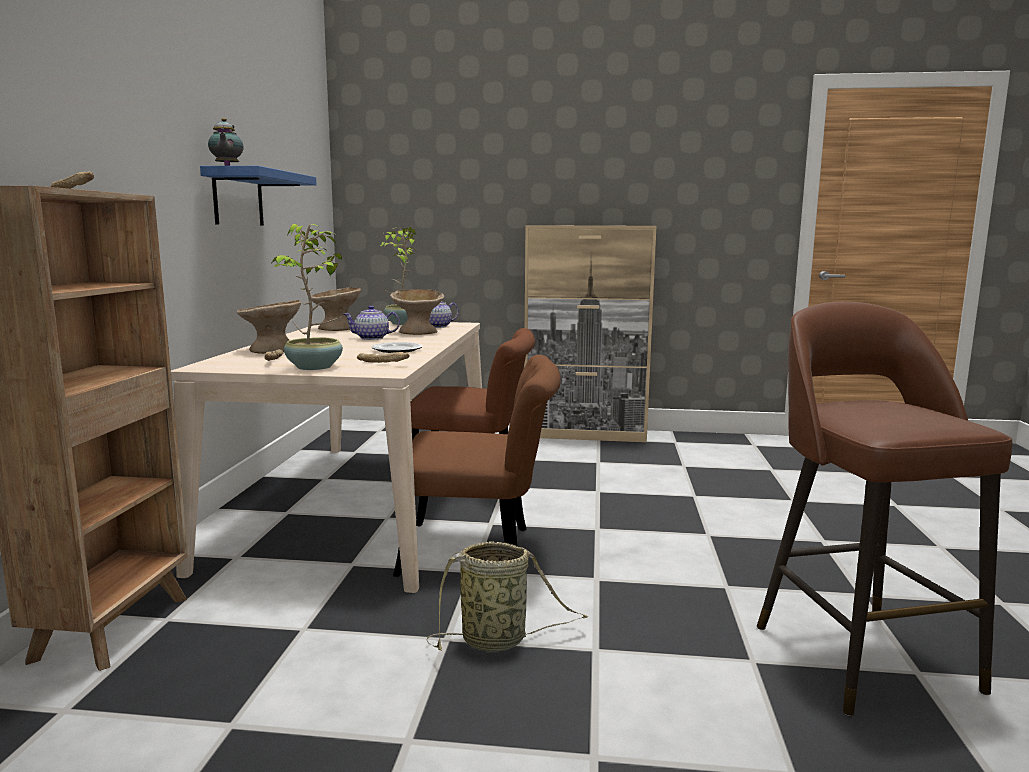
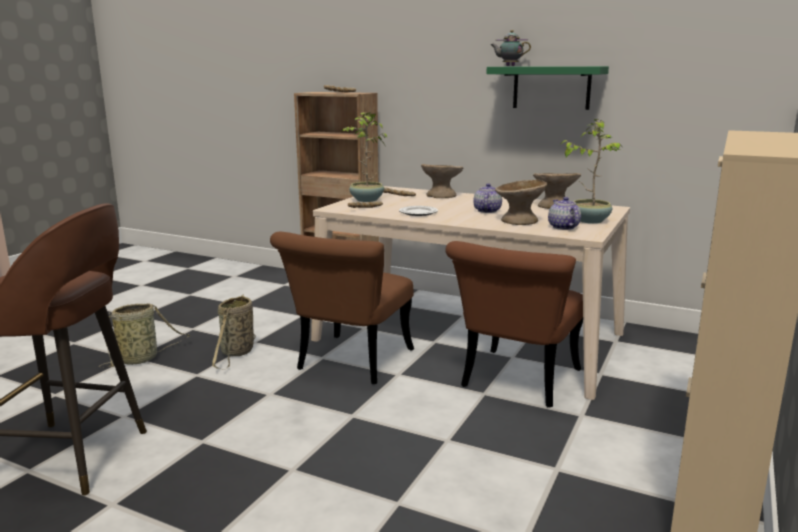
camera: 110 degrees right, 5 degrees up
blue shelf [200,166,317,226] -> green shelf [486,66,609,110]
none -> basket [99,303,190,368]

